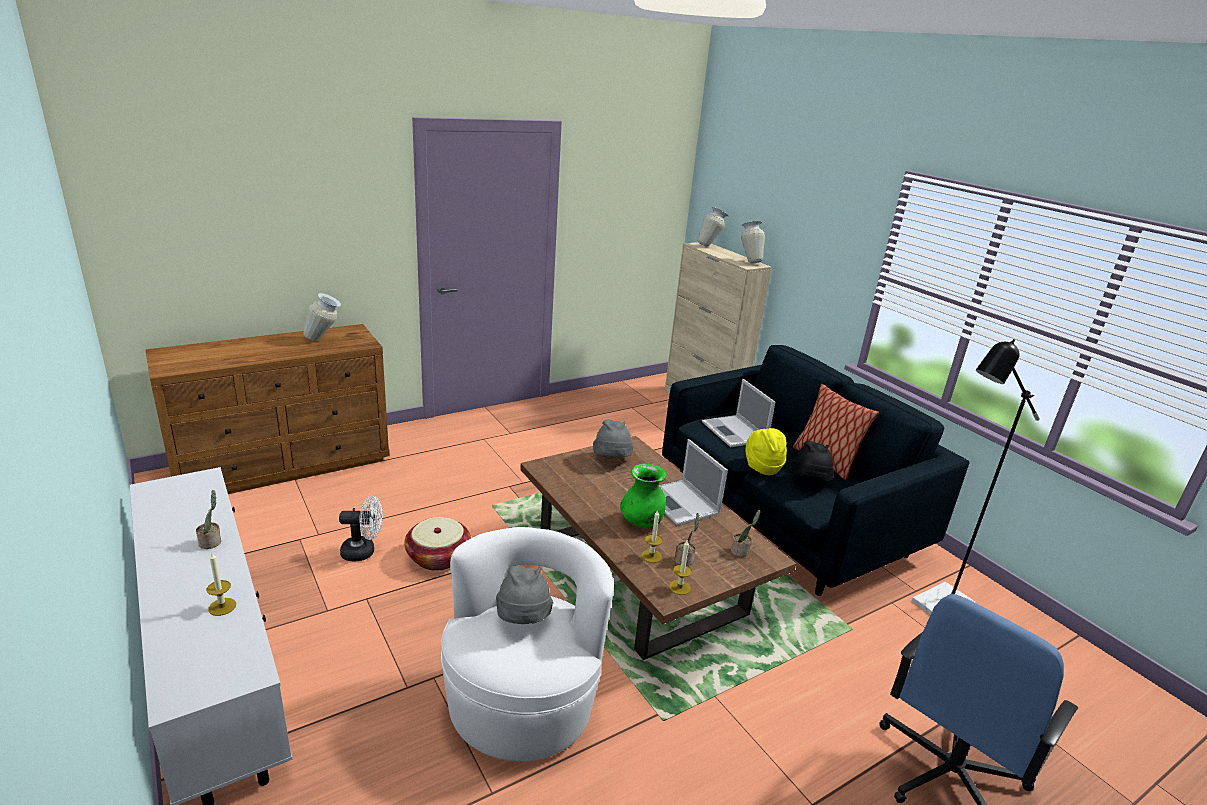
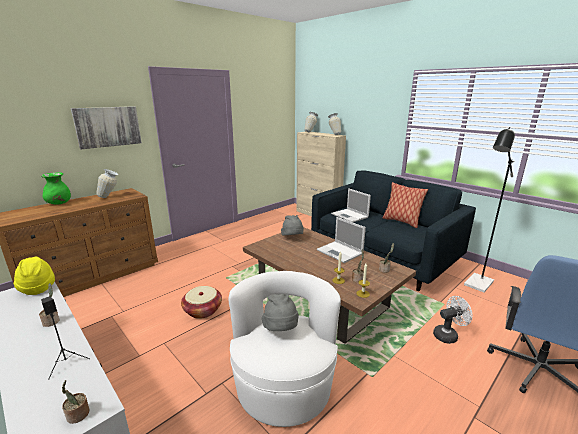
camera: 10 degrees left, 5 degrees down
candle [206,553,236,616] -> black speaker [41,296,90,380]
white fan [339,496,383,561] -> white fan moved to [433,296,472,344]
green vase [620,464,667,527] -> green vase moved to [41,172,71,205]
yellow hat [746,428,787,475] -> yellow hat moved to [14,257,55,295]
black hat [791,441,834,482] -> none
none -> potted plant [62,380,90,424]
none -> picture [71,106,142,149]

